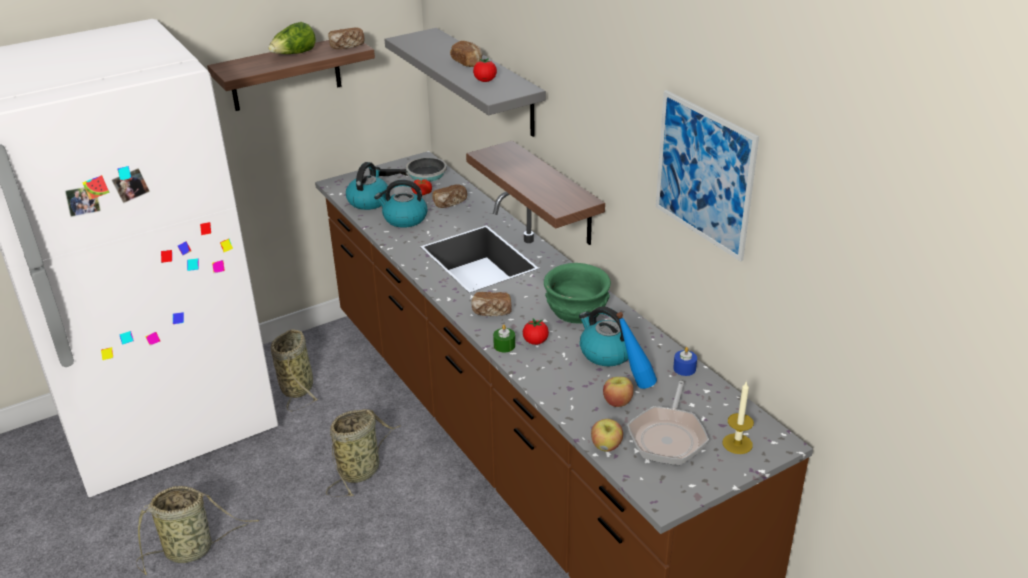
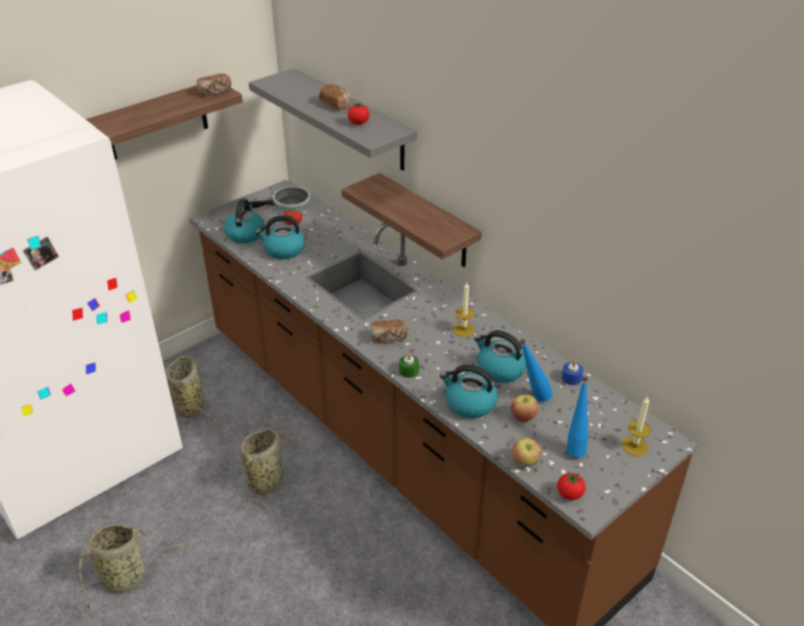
camera: 10 degrees left, 5 degrees up
lettuce [268,22,316,54] -> none
bread [432,184,467,208] -> none
tomato [523,318,549,345] -> tomato moved to [557,472,585,500]
green bowl [544,263,611,324] -> candle [453,282,475,337]
frying pan [627,381,709,465] -> blue bottle [566,377,588,457]
picture [656,90,759,261] -> none
none -> kettle [440,364,498,418]

